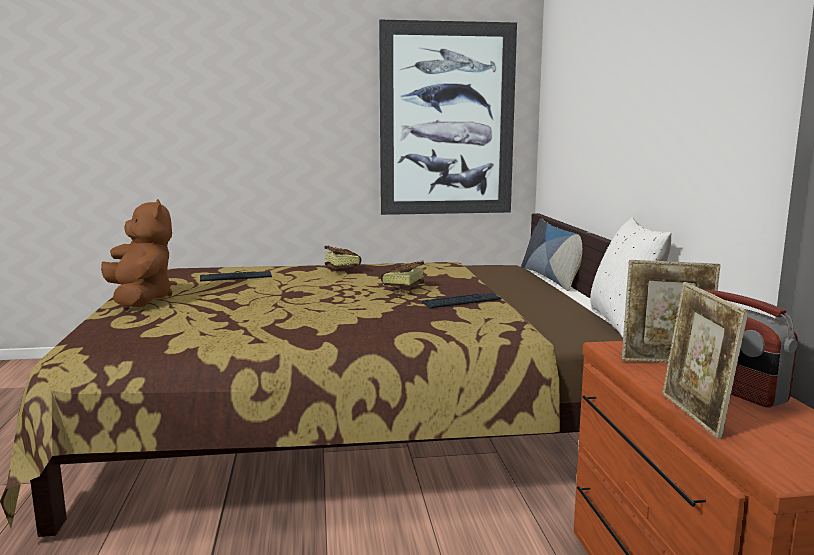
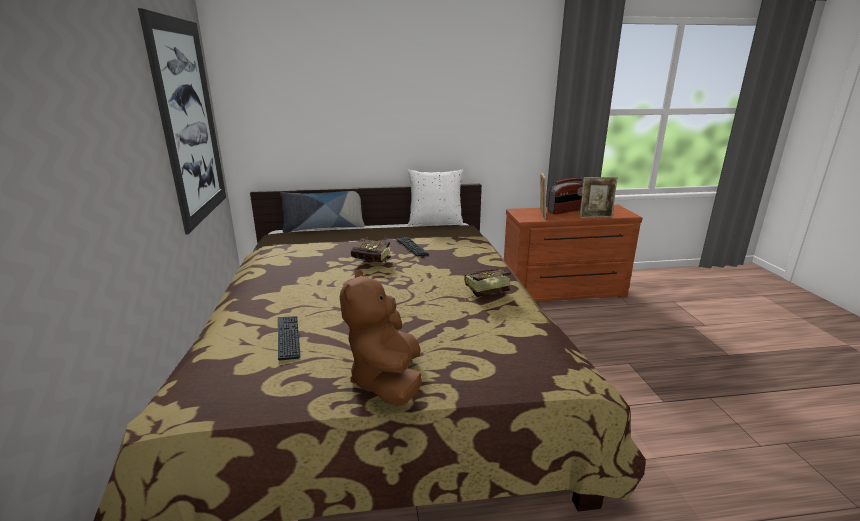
camera: 90 degrees left, 10 degrees up
brown plush toy [101,199,173,307] -> brown plush toy turned 60 degrees counterclockwise [340,269,422,406]
book [324,246,361,271] -> book moved to [464,269,511,300]

